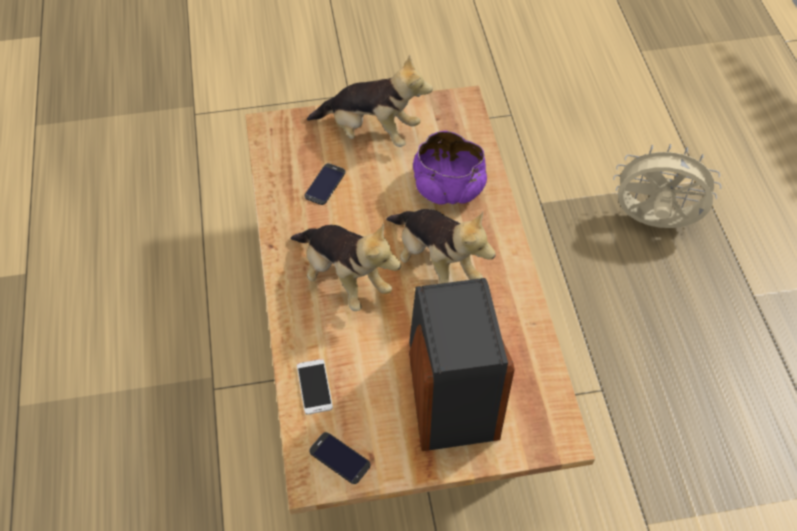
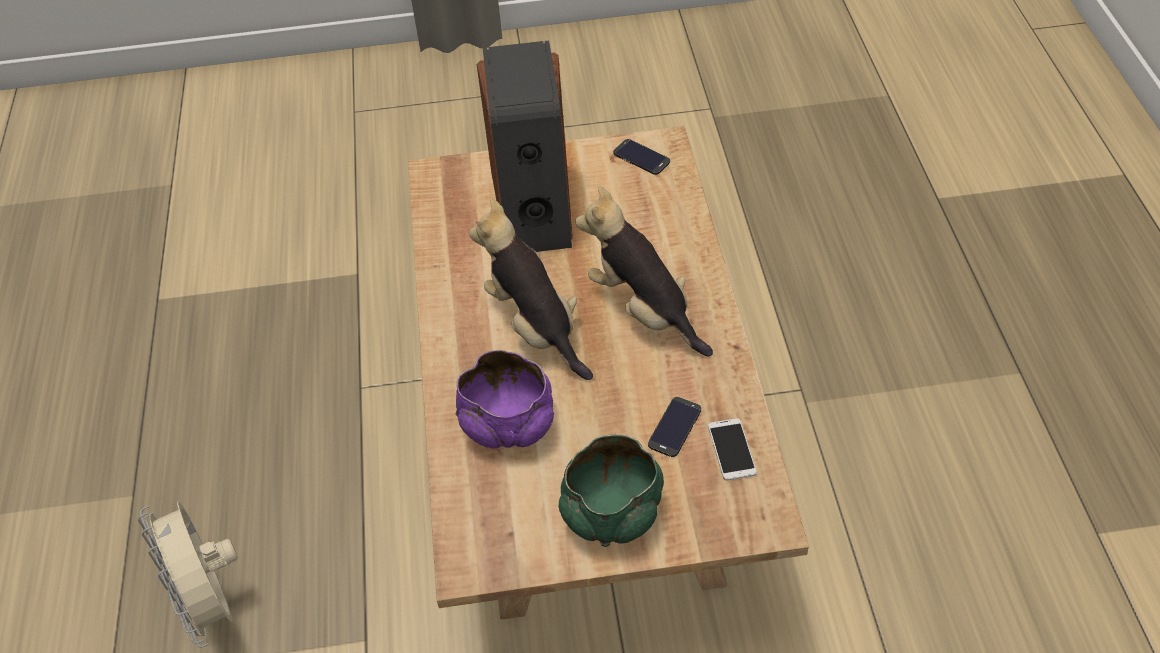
camera: 175 degrees left, 5 degrees down
phone [297,359,333,415] -> phone moved to [708,418,757,481]
plush toy [307,54,433,147] -> green bowl [559,434,664,547]
beige fan [613,144,721,228] -> beige fan turned 45 degrees clockwise [138,501,238,648]

